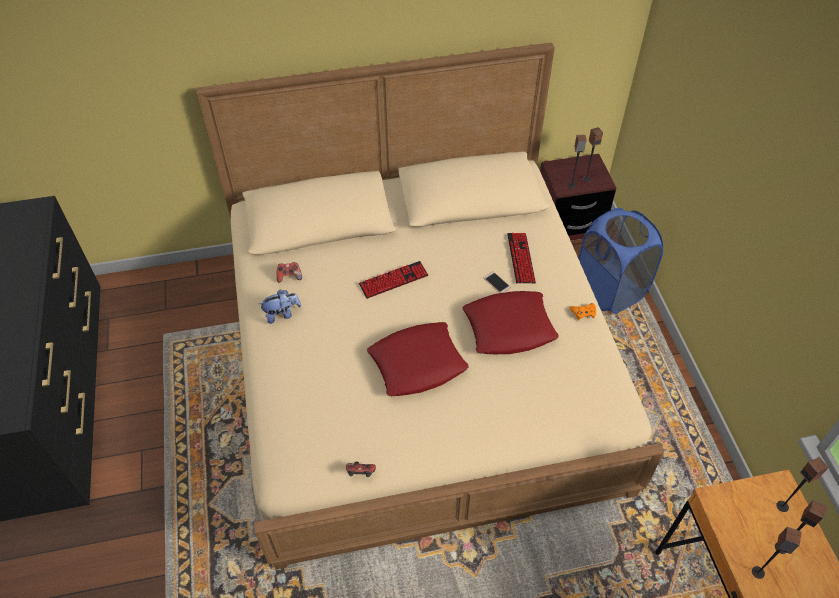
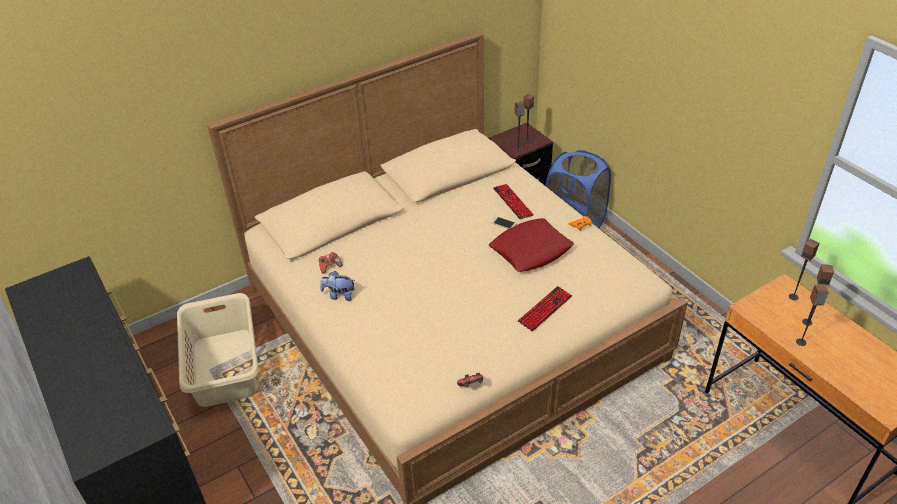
camera: 20 degrees left, 10 degrees down
plush toy [259,289,301,324] -> plush toy turned 135 degrees counterclockwise [320,271,355,301]
keyboard [359,261,428,299] -> keyboard moved to [518,286,572,332]
red pillow [367,322,468,396] -> none
none -> beige laundry basket [177,293,259,407]

